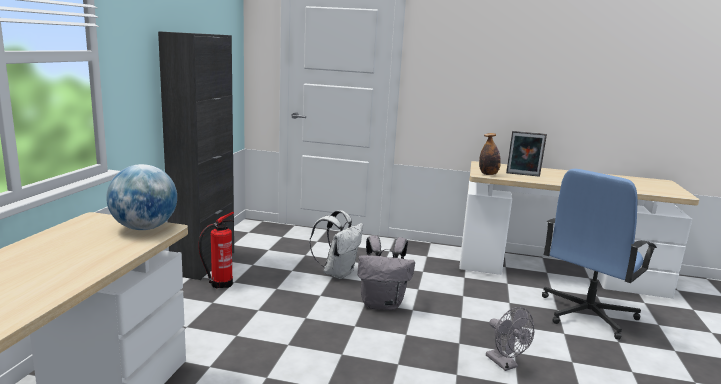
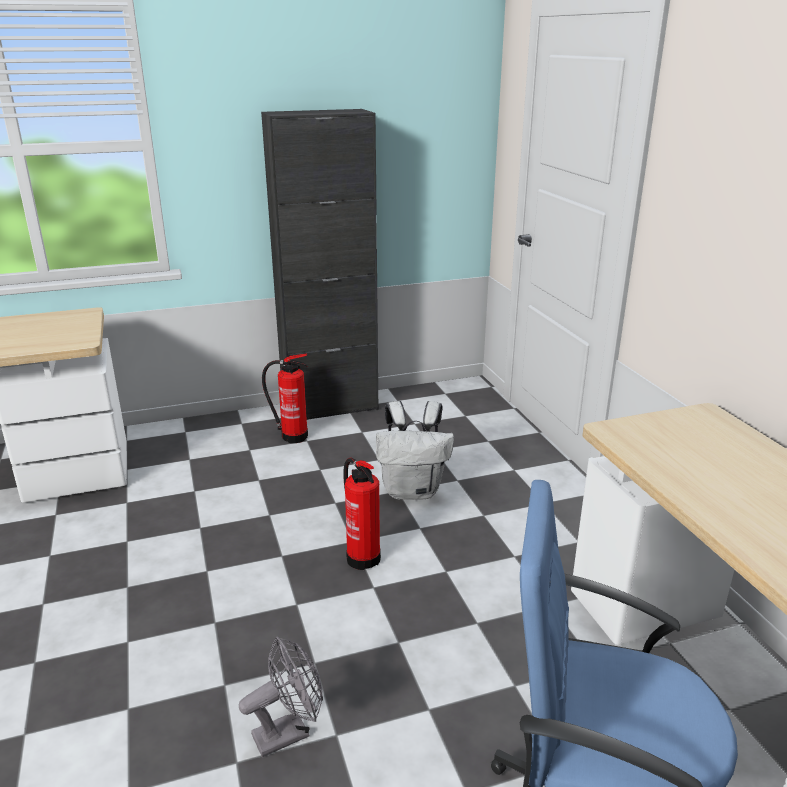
camera: 60 degrees right, 10 degrees up
globe [106,164,177,230] -> none
grey backpack [358,236,415,310] -> fire extinguisher [343,458,381,570]
bottle [479,133,501,175] -> none
grey fan [486,307,534,371] -> grey fan turned 150 degrees counterclockwise [239,637,323,757]
picture frame [506,131,547,177] -> none

